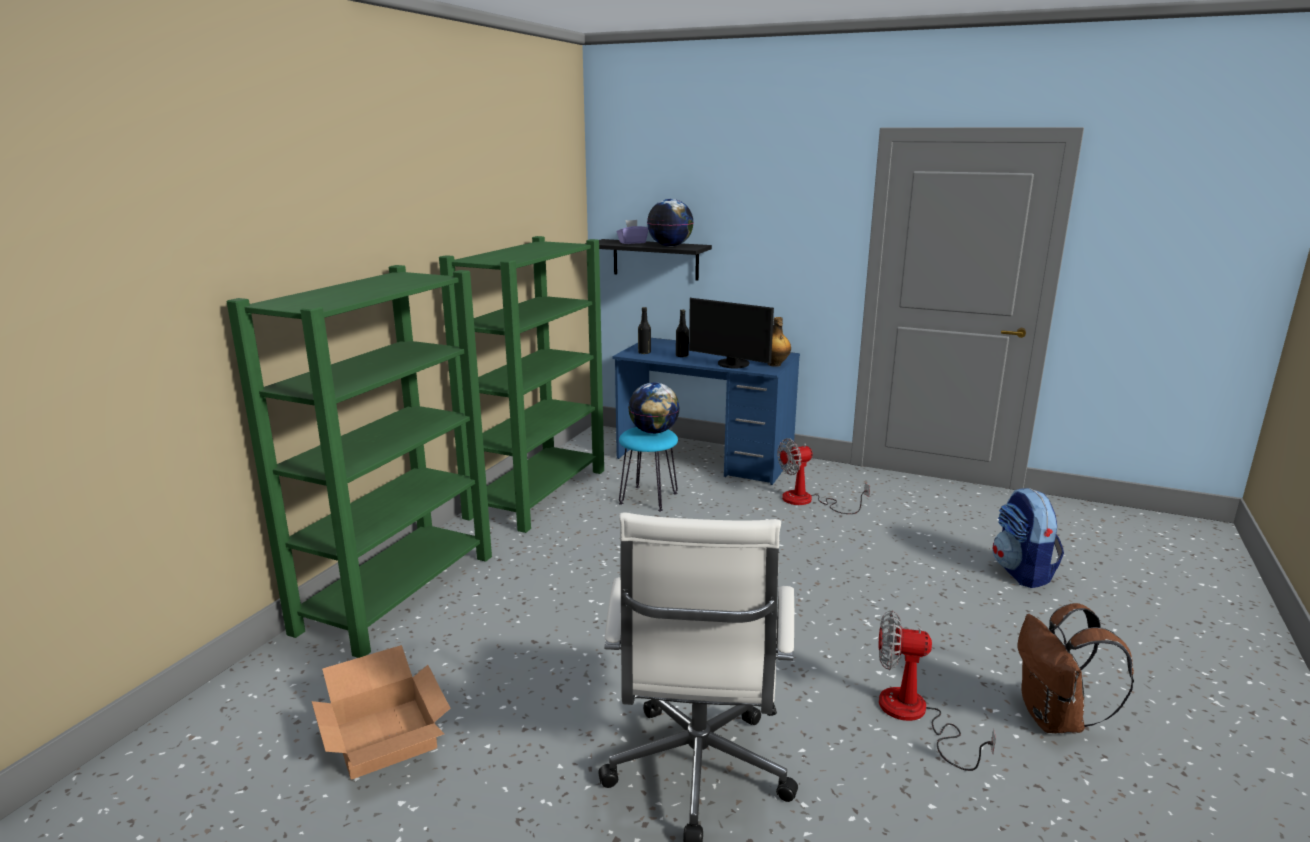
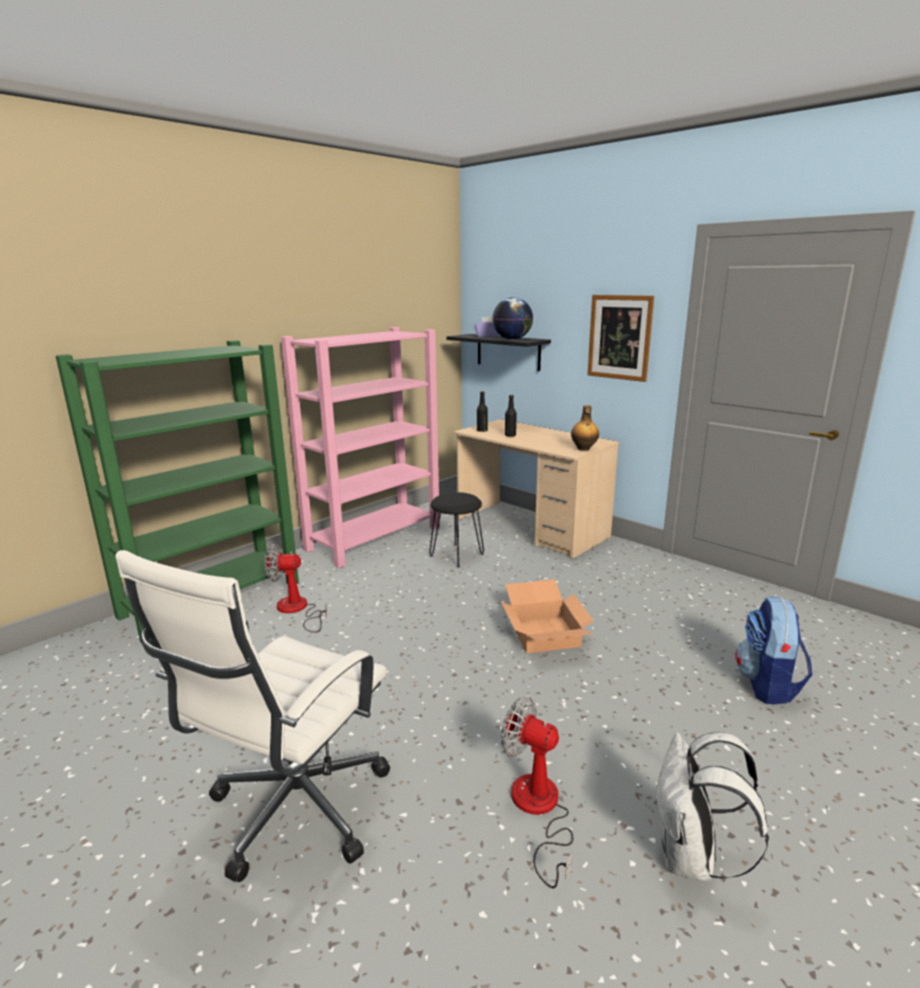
camera: 20 degrees right, 0 degrees up
cardboard box [312,645,450,779] -> cardboard box moved to [501,579,594,653]
green bookcase [439,236,604,533] -> pink bookcase [281,327,440,568]
blue desk [612,338,800,485] -> beige desk [453,419,619,559]
turquoise stool [619,427,678,511] -> black stool [429,492,484,567]
globe [628,383,680,434] -> none
monitor [689,298,774,368] -> none
fan [777,438,870,514] -> fan moved to [265,544,328,633]
brown backpack [1017,603,1134,733] -> white backpack [654,732,769,882]
none -> picture [587,295,654,382]

